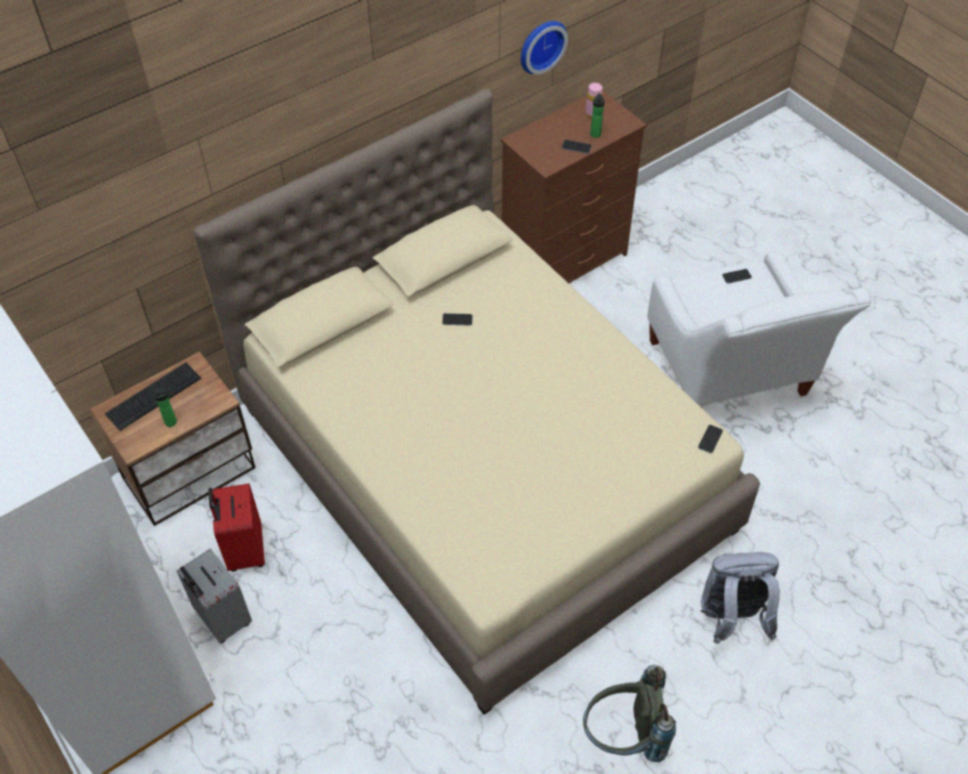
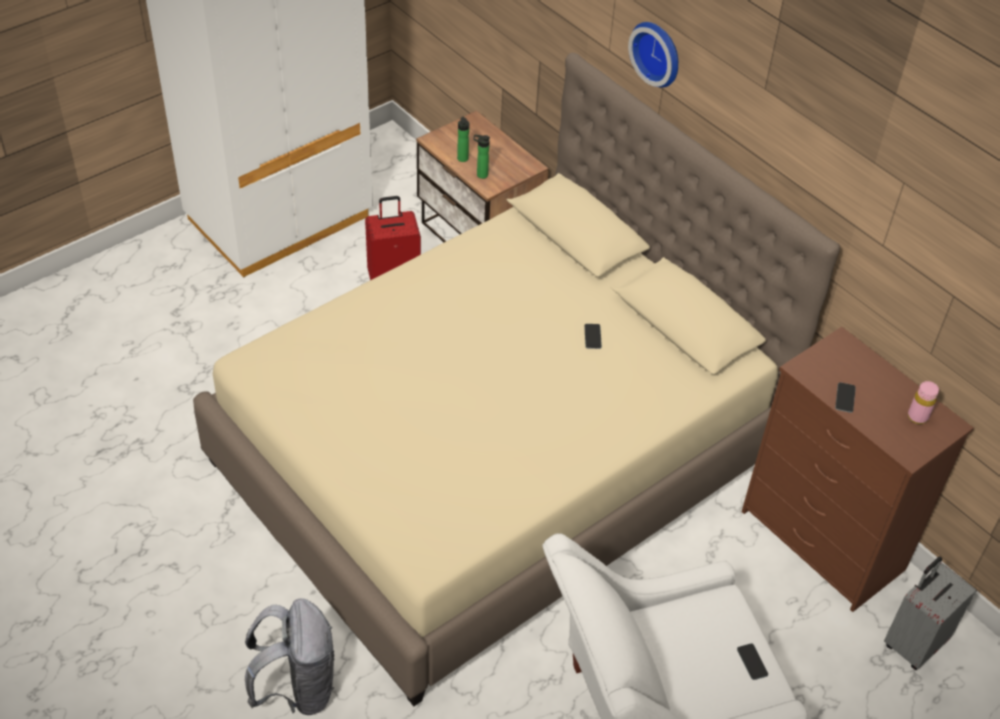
camera: 85 degrees right, 5 degrees down
keyboard [105,362,201,431] -> none
grey suitcase [176,549,252,643] -> grey suitcase moved to [884,556,977,670]
wall clock [521,21,568,74] -> wall clock moved to [628,22,678,88]
grey backpack [583,665,676,762] -> none
bottle [590,93,604,138] -> bottle moved to [473,135,490,179]
phone [698,425,723,453] -> none

